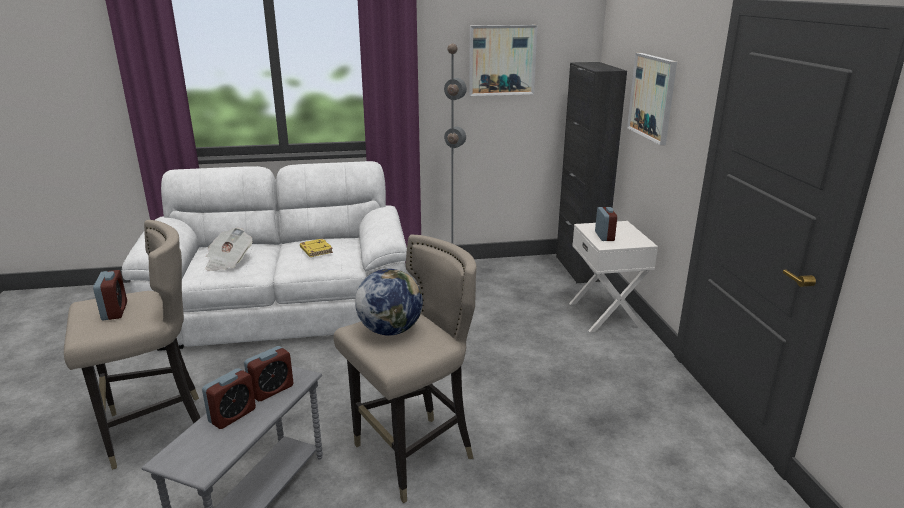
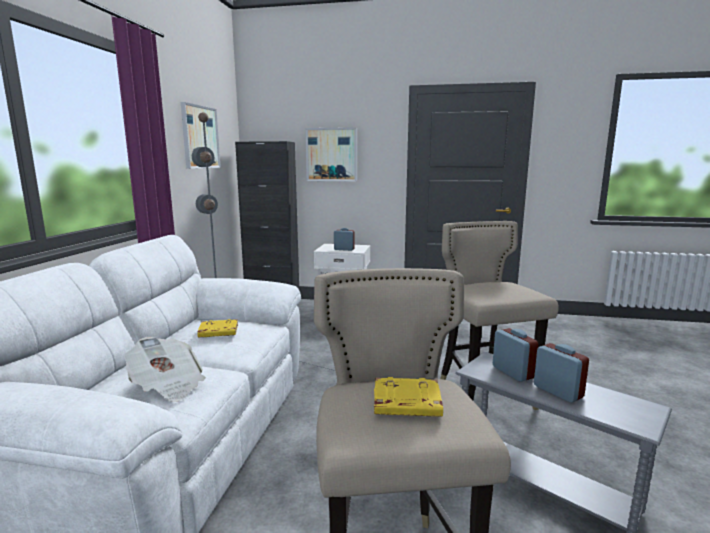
camera: 70 degrees left, 10 degrees down
alarm clock [93,270,127,320] -> yellow book [374,377,443,417]
globe [355,269,423,335] -> none

